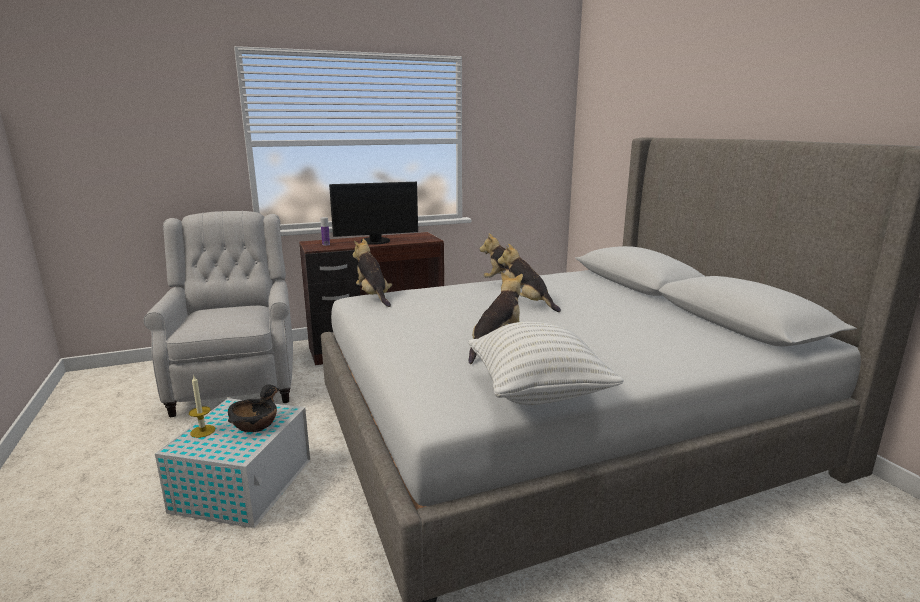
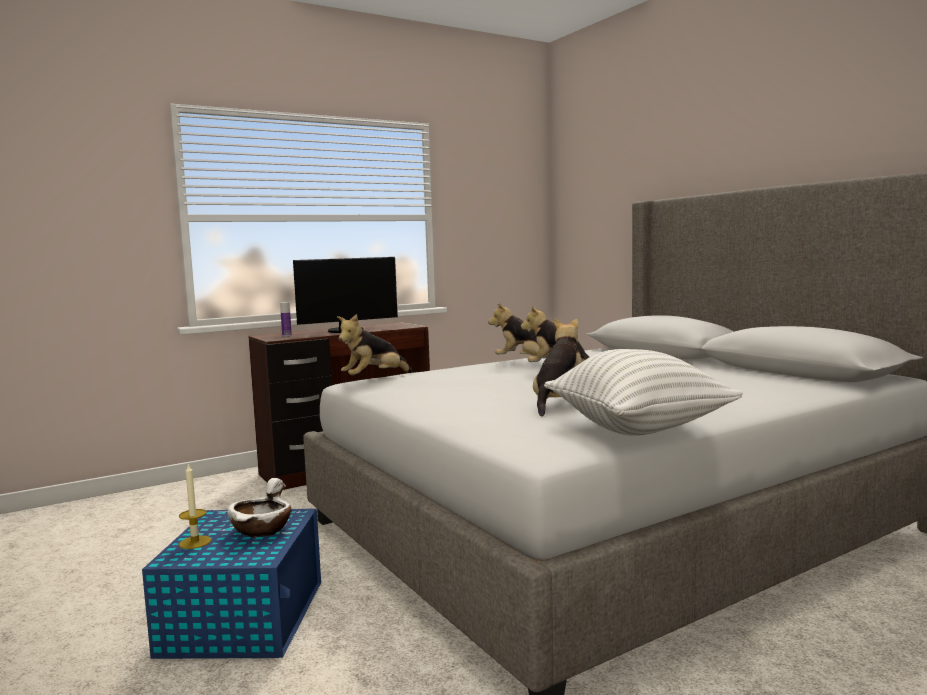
camera: 10 degrees left, 10 degrees down
white armchair [143,211,293,417] -> none
white storage box [155,398,310,528] -> blue storage box [142,509,321,659]
black bowl [228,384,280,432] -> white bowl [228,478,292,537]
plush toy [353,239,392,307] -> plush toy turned 90 degrees counterclockwise [337,314,413,375]

